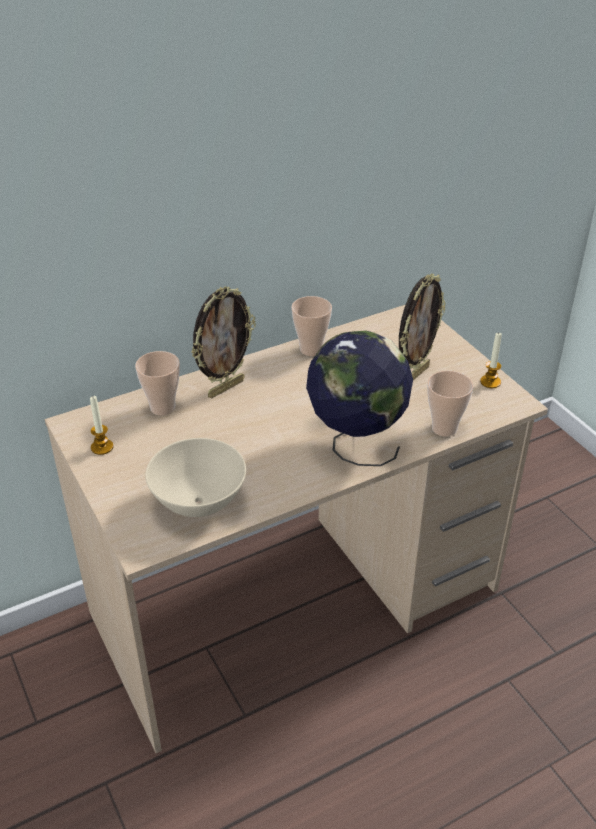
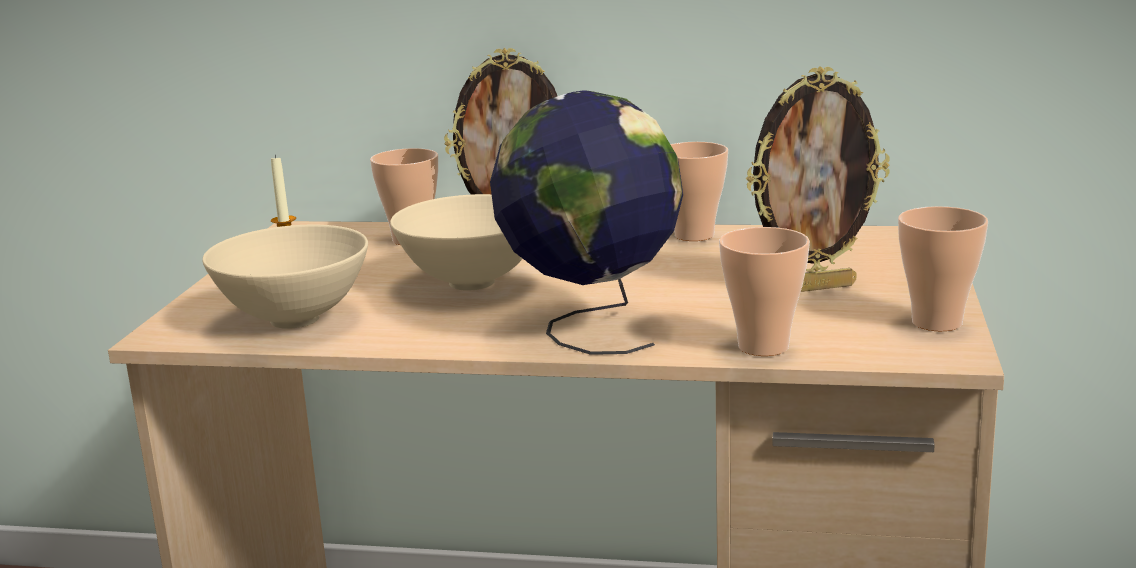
camera: 40 degrees right, 20 degrees down
candle [480,333,502,389] -> cup [898,206,988,331]
none -> beige bowl [390,194,523,291]

